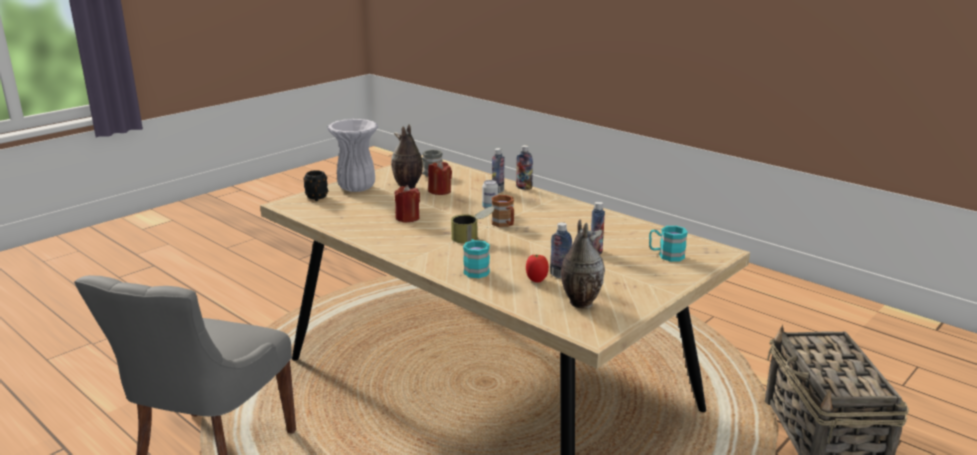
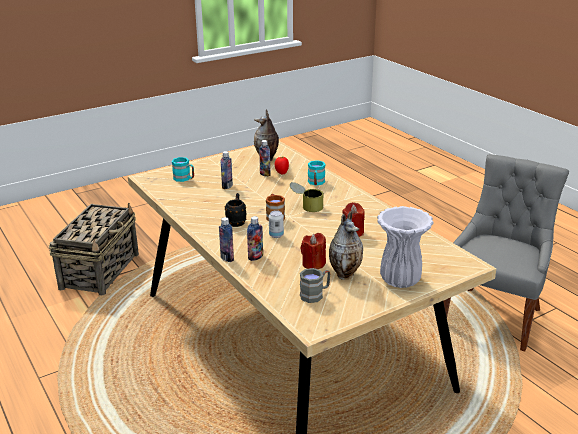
camera: 165 degrees left, 5 degrees up
black mug [303,170,329,201] -> black mug moved to [225,193,247,227]

